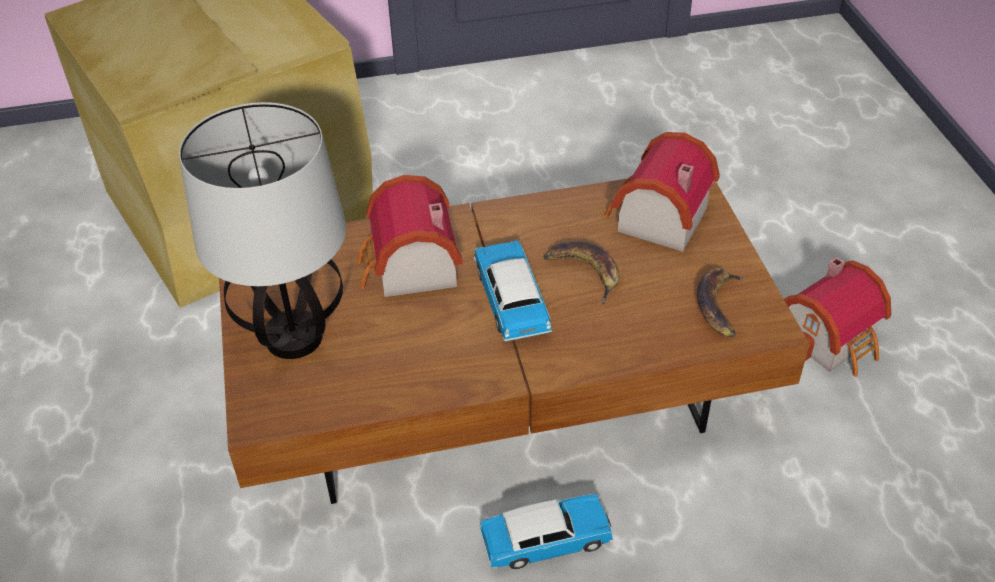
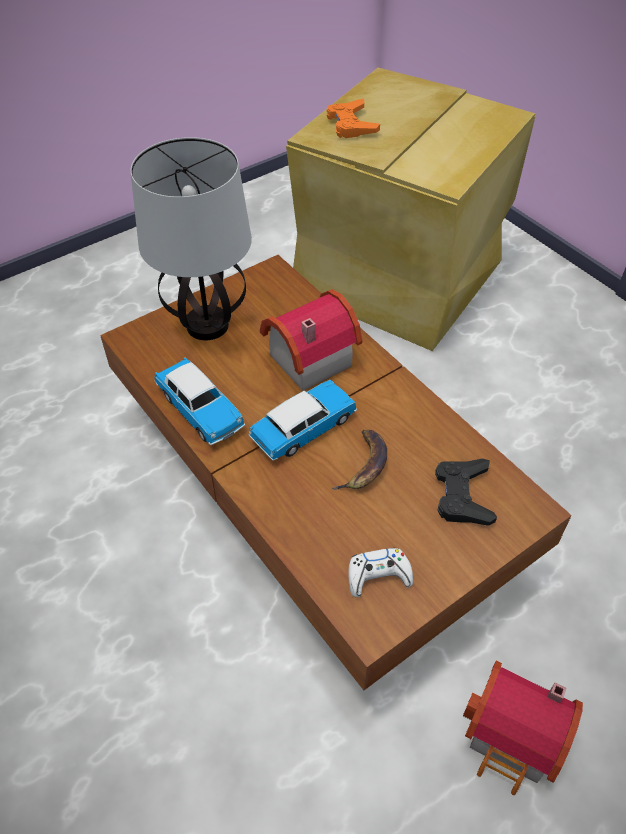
camera: 65 degrees right, 5 degrees up
toy car [479,494,614,569] -> toy car moved to [155,358,245,445]
toy house [604,132,720,252] -> black game controller [435,458,497,526]
banana [697,268,746,338] -> white game controller [348,548,413,597]
none -> orange game controller [327,99,380,138]

